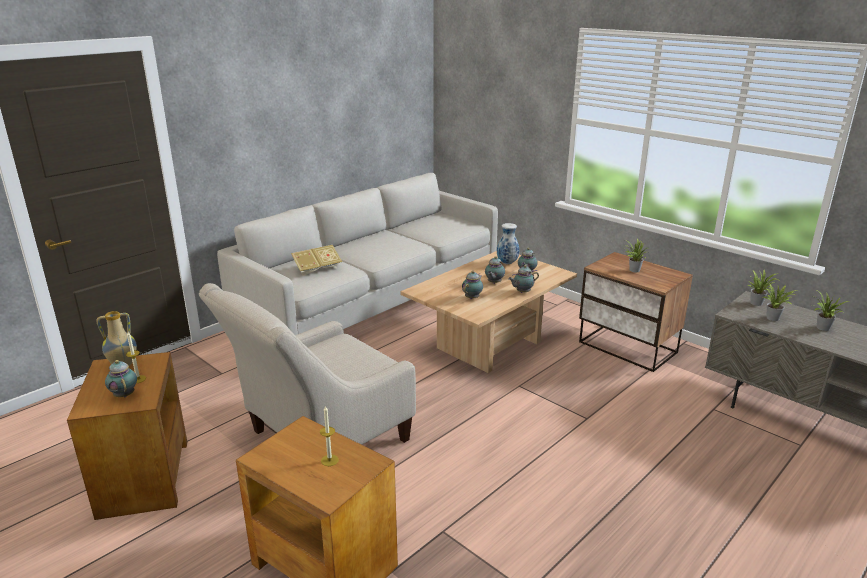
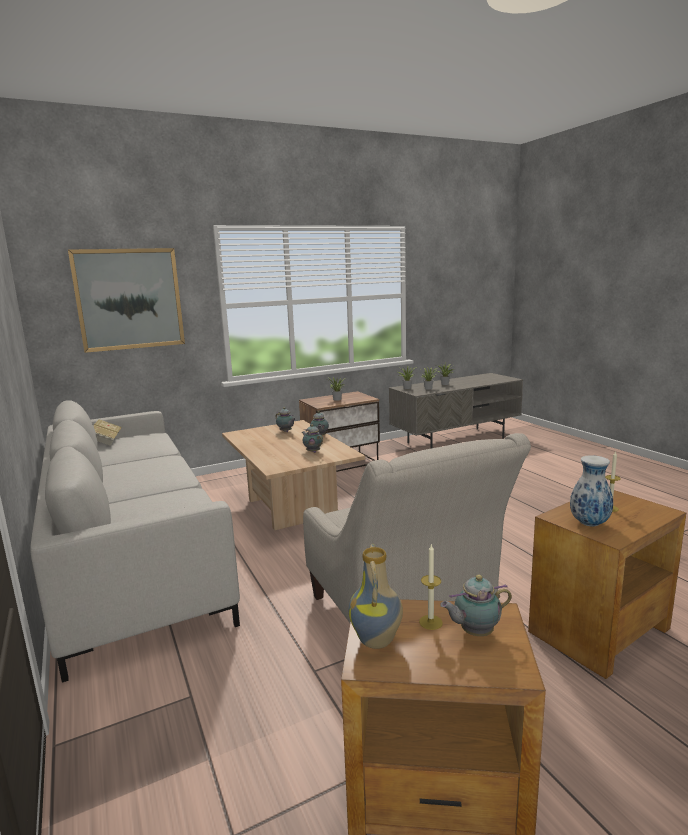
camera: 70 degrees left, 10 degrees down
book [291,245,342,276] -> book moved to [93,419,122,446]
teapot [485,256,505,284] -> none
vase [497,223,519,264] -> vase moved to [570,455,613,527]
none -> picture [68,248,185,353]

